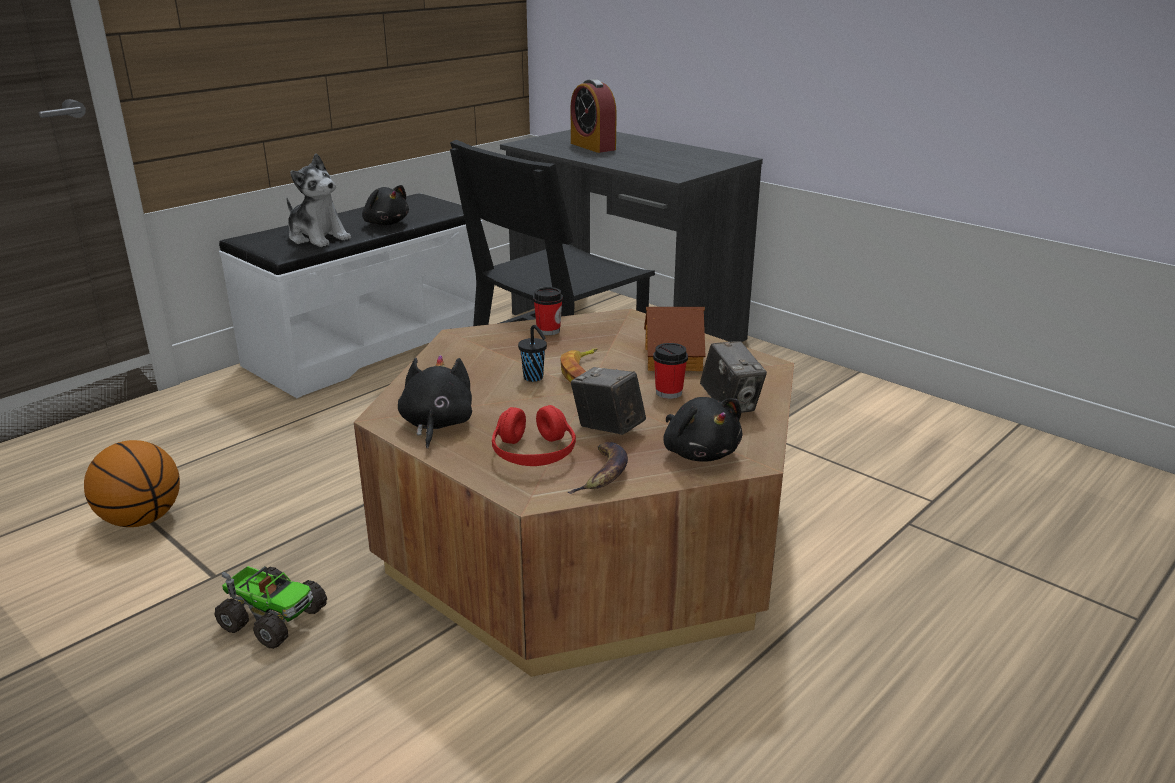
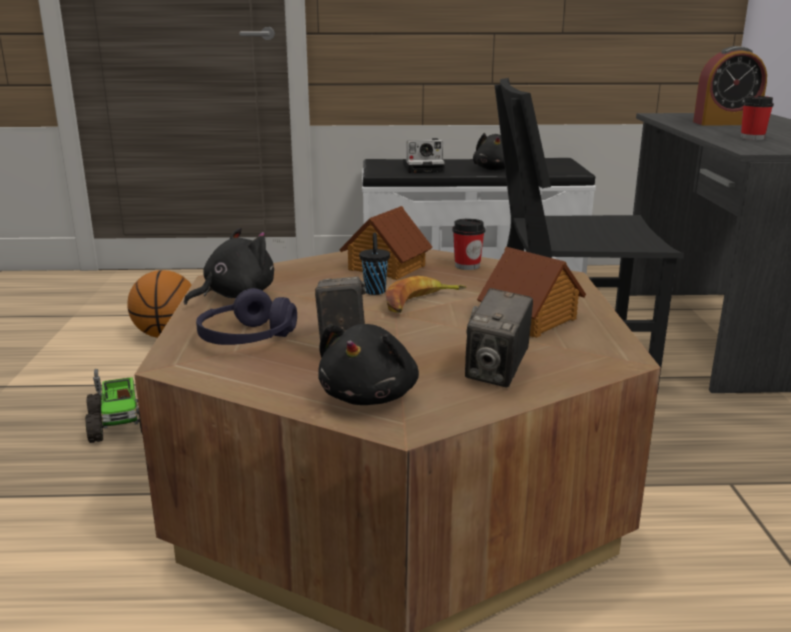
camera: 45 degrees right, 5 degrees down
plush toy [286,153,351,247] -> camera [403,138,445,173]
red headphones [492,405,576,466] -> purple headphones [196,288,297,345]
banana [567,442,628,494] -> none
alarm clock [571,79,617,153] -> alarm clock turned 105 degrees counterclockwise [693,46,767,126]
cup [653,343,688,399] -> cup moved to [741,96,774,140]
none -> toy house [339,206,433,280]

